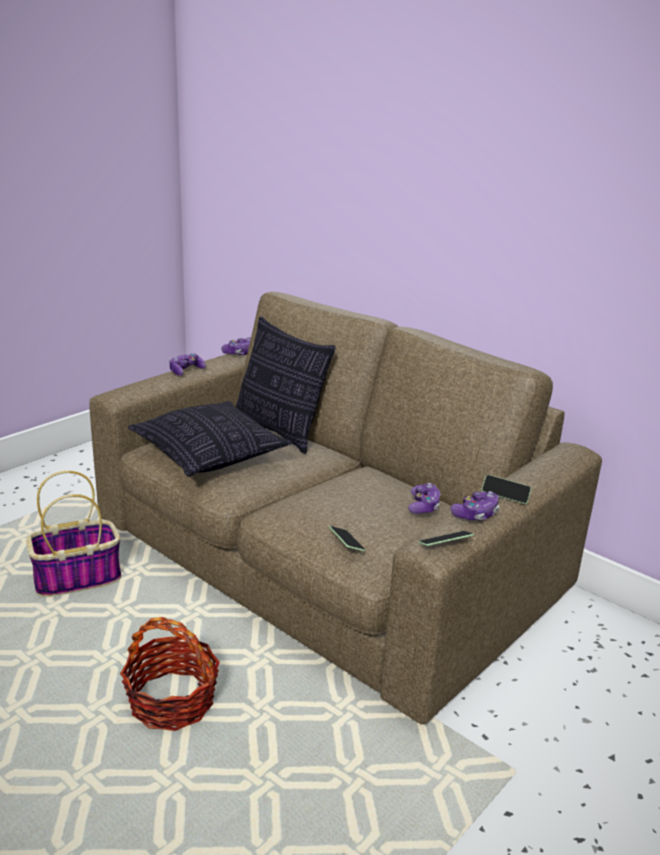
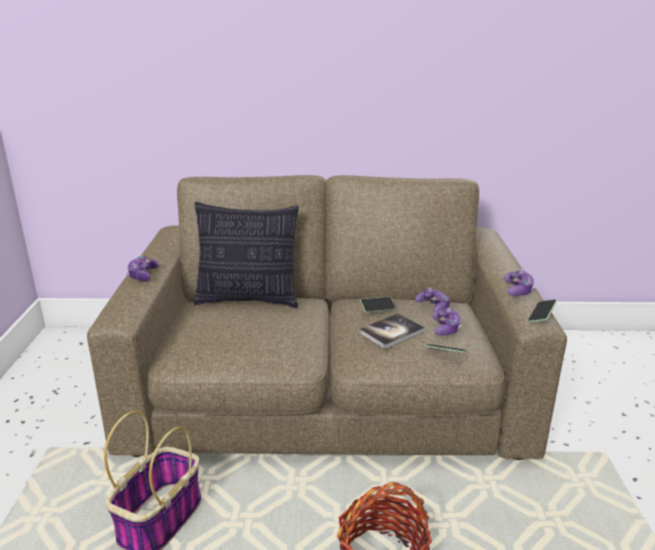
camera: 40 degrees left, 0 degrees up
pillow [128,401,292,477] -> none
game controller [221,337,251,355] -> game controller moved to [432,308,461,336]
phone [481,475,531,504] -> phone moved to [360,296,396,313]
none -> book [359,313,425,349]

